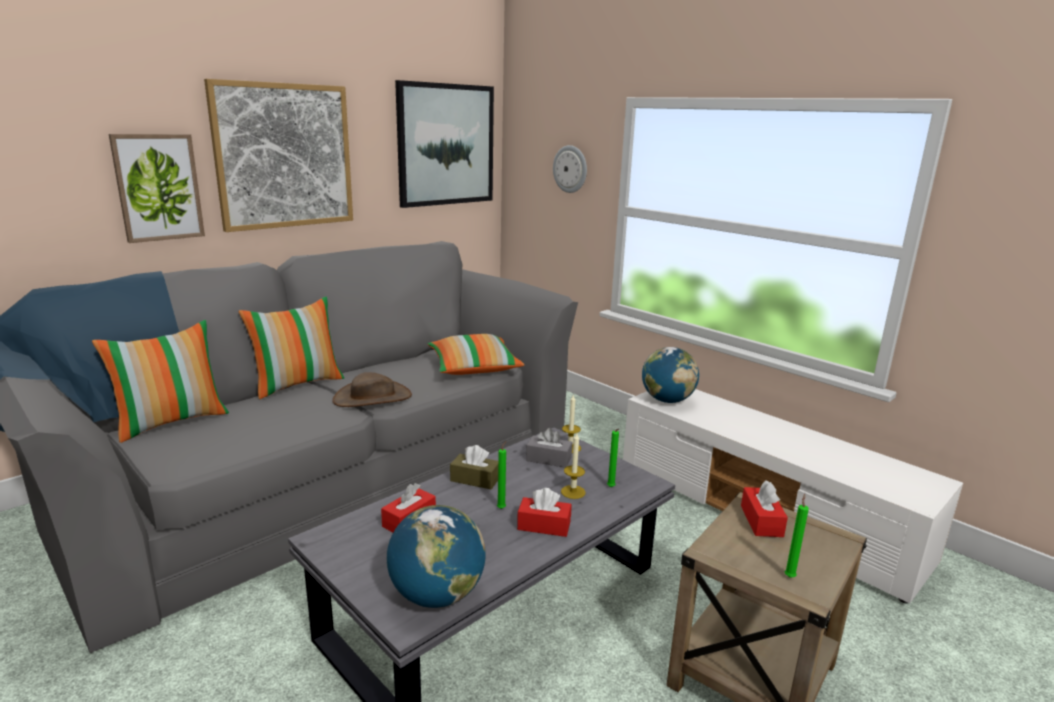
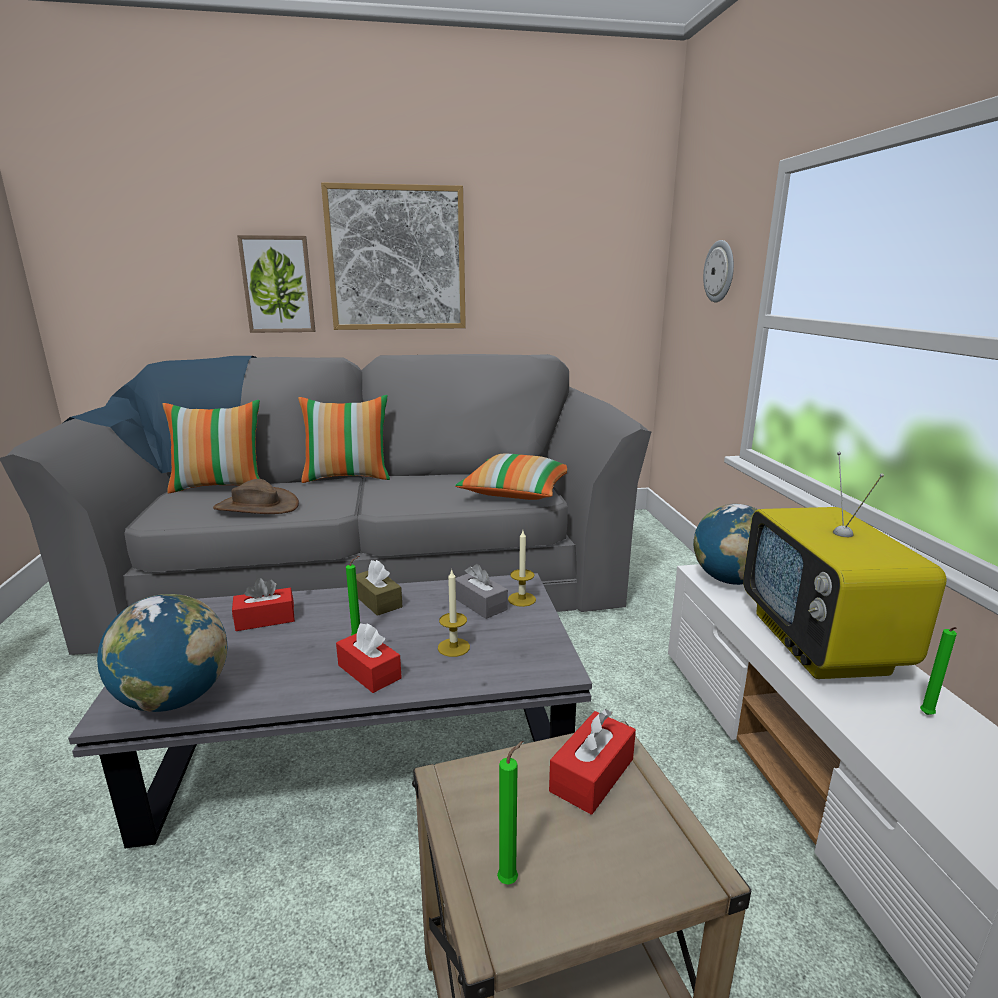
camera: 35 degrees right, 0 degrees up
brown hat [332,372,412,407] -> brown hat moved to [213,479,299,514]
picture [395,80,494,208] -> none
green candle [607,429,619,487] -> green candle moved to [920,627,957,715]
none -> television [743,452,947,679]

